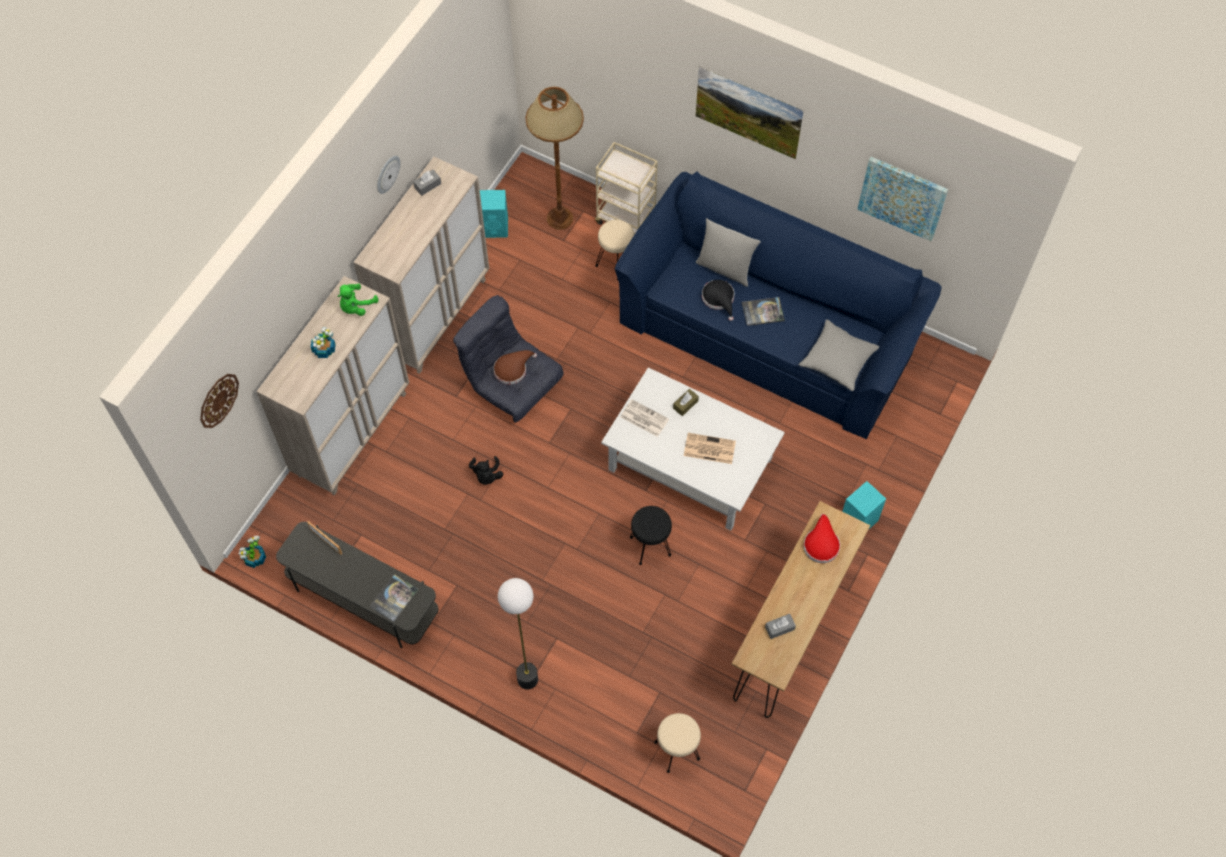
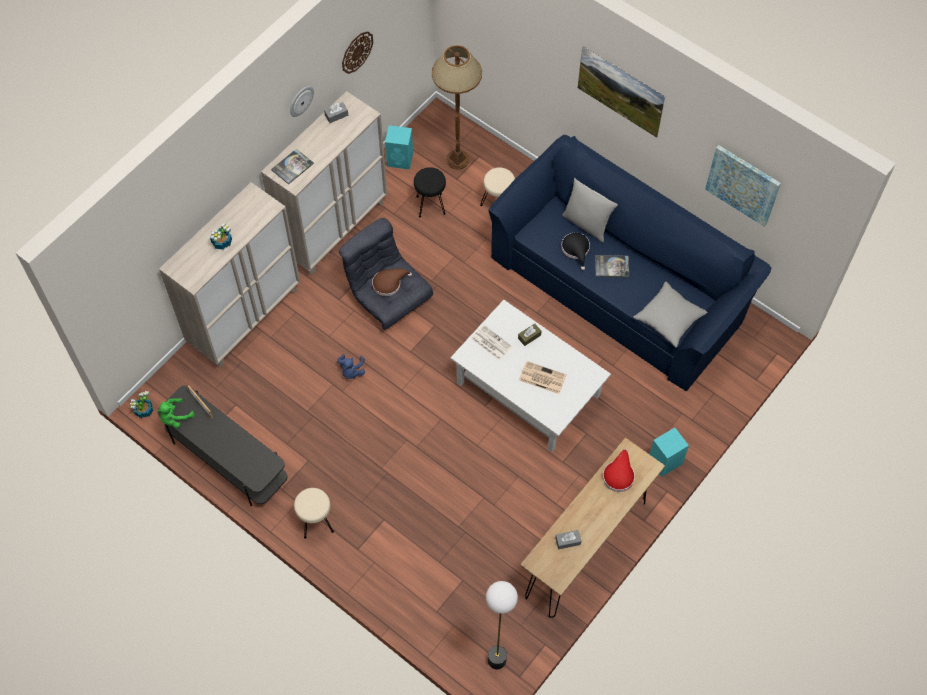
camera: 10 degrees right, 0 degrees up
wall clock [200,374,239,428] -> wall clock moved to [342,31,373,74]
green plush toy [337,284,378,316] -> green plush toy moved to [157,398,194,428]
book [370,574,419,622] -> book moved to [271,149,314,184]
black plush toy [469,456,503,485] -> blue plush toy [337,354,365,379]
floor lamp [498,578,538,689] -> floor lamp moved to [486,581,518,669]
beige cart [595,142,658,234] -> none
black stool [630,506,672,565] -> black stool moved to [414,167,446,217]
beige stool [654,713,701,773] -> beige stool moved to [294,488,334,539]

